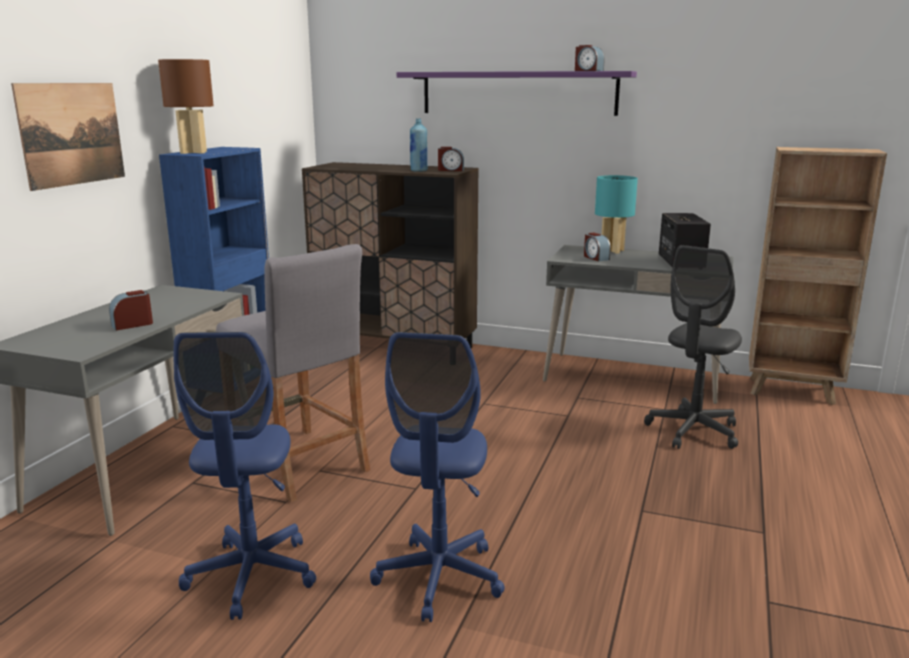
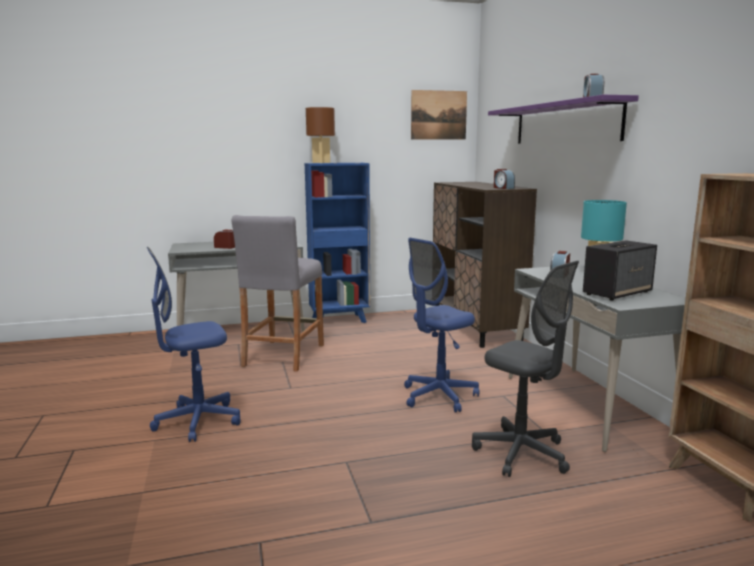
camera: 55 degrees right, 5 degrees down
picture [11,83,125,191] -> picture moved to [411,90,467,140]
blue office chair [173,332,316,620] -> blue office chair moved to [404,238,479,413]
blue bottle [410,118,427,172] -> none
grey office chair [644,245,742,449] -> grey office chair turned 135 degrees counterclockwise [472,261,579,477]

